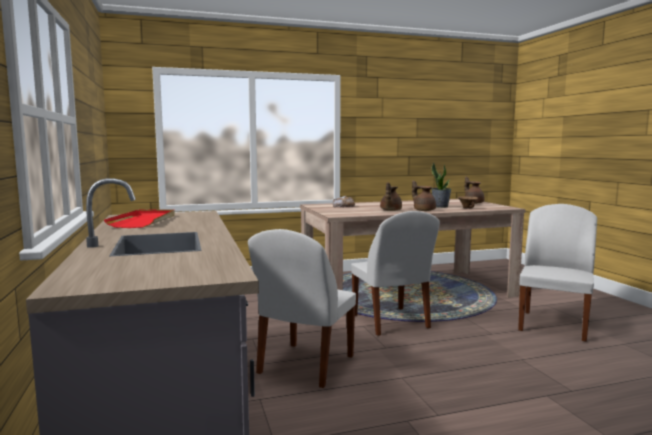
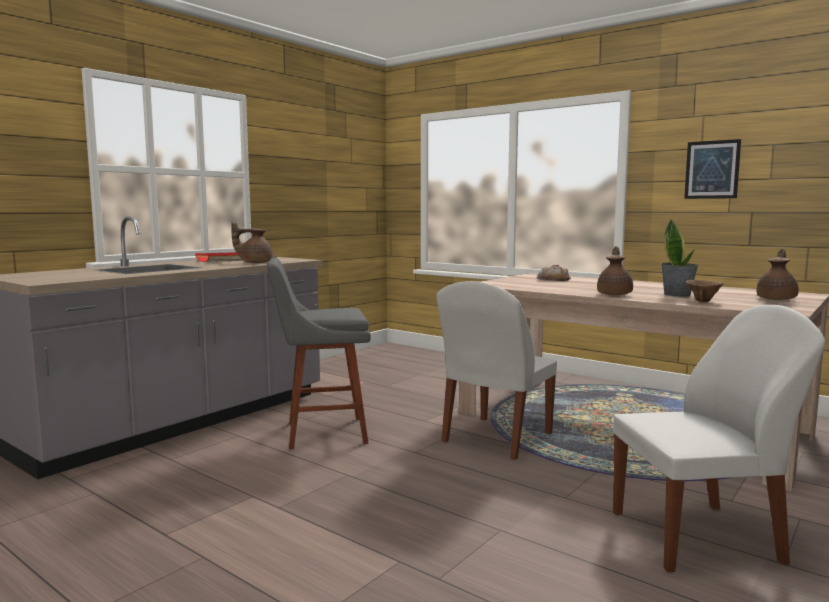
camera: 55 degrees right, 0 degrees up
white chair [248,229,356,388] -> grey stool [267,258,371,450]
brown teapot [380,182,402,211] -> brown teapot moved to [231,222,272,263]
none -> picture [684,139,741,199]

